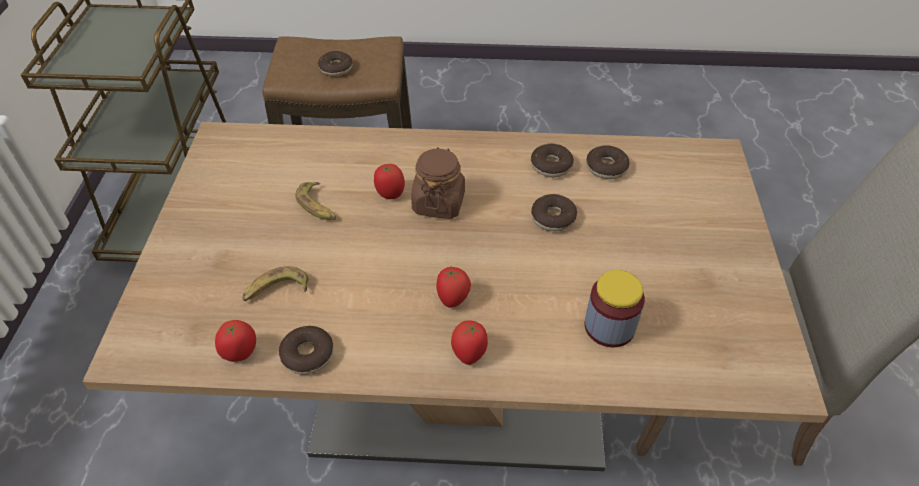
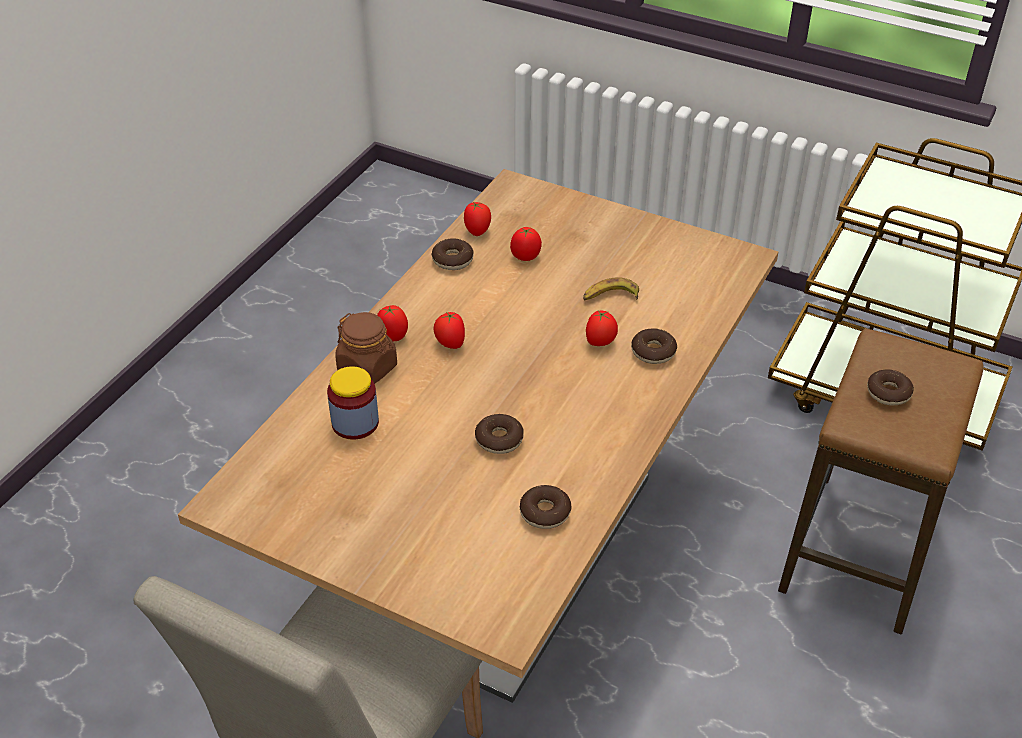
camera: 115 degrees right, 5 degrees down
banana [242,266,309,301] -> tomato [510,227,542,261]
brown jar [411,147,465,219] -> brown jar moved to [335,312,397,384]
donut [531,144,574,178] -> donut moved to [631,328,677,364]

